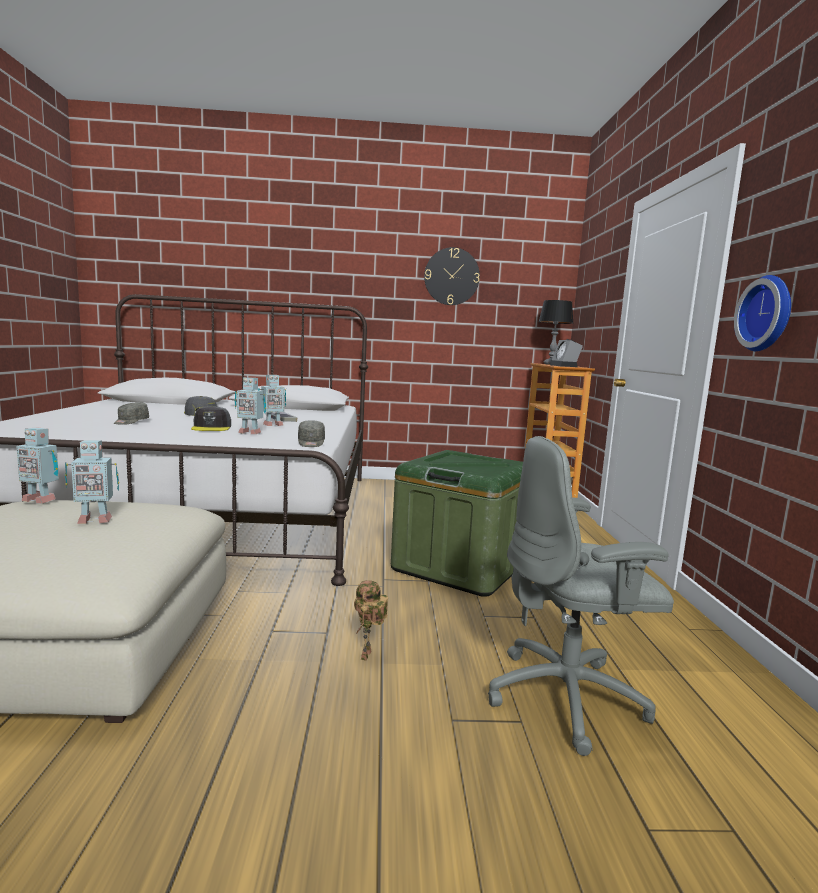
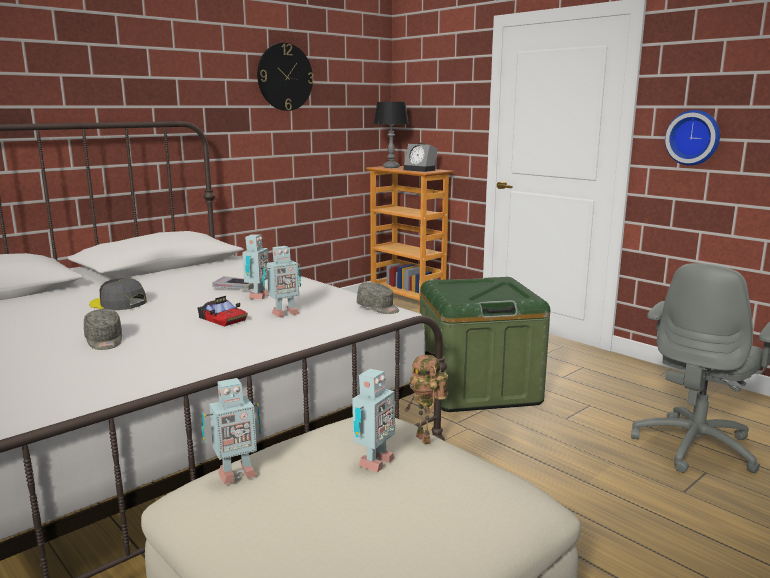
camera: 40 degrees left, 5 degrees up
grey cap [191,406,231,431] -> toy car [198,296,248,327]
toy robot [354,580,388,661] -> toy robot moved to [405,355,448,445]

